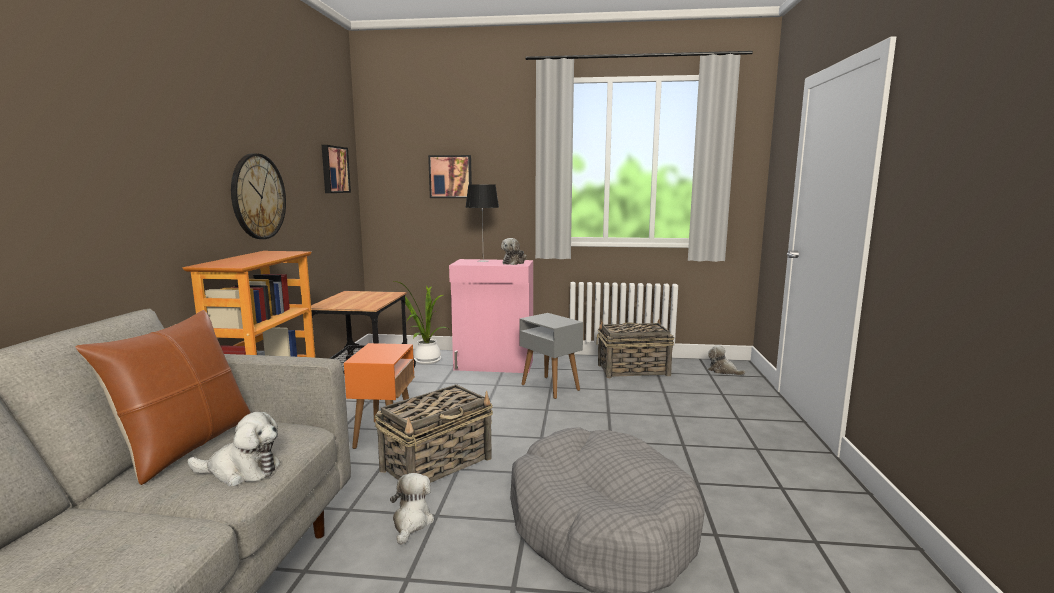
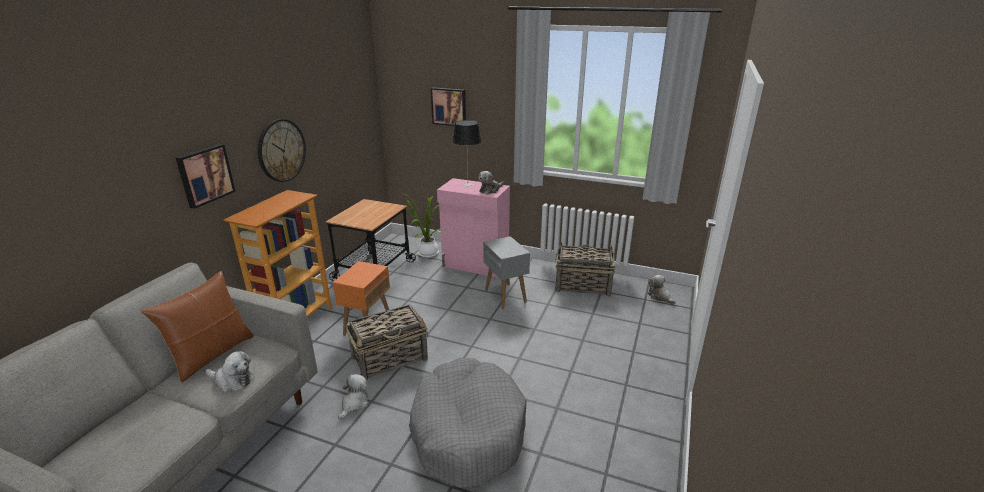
camera: 15 degrees right, 15 degrees up
picture [322,145,351,193] -> picture moved to [176,144,236,209]

